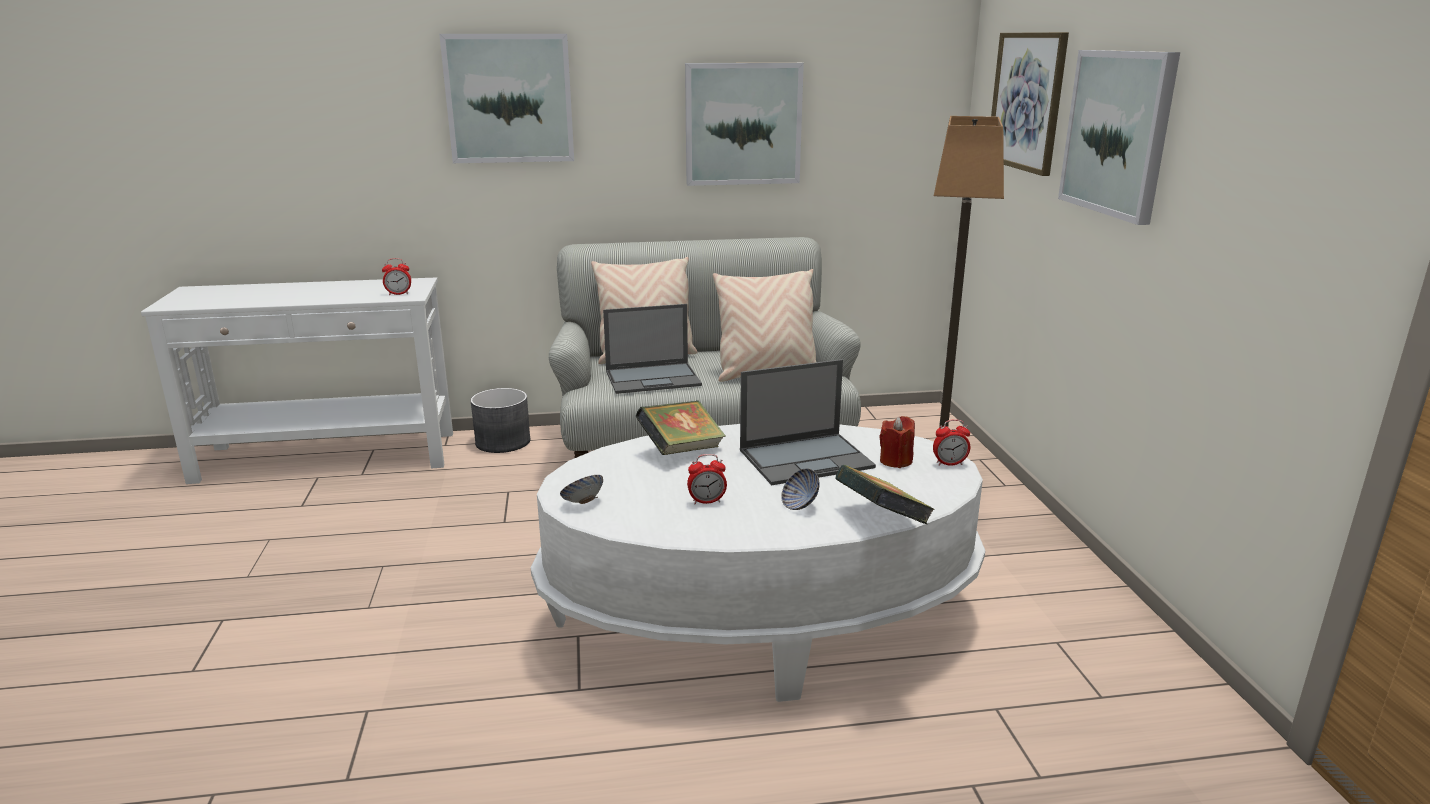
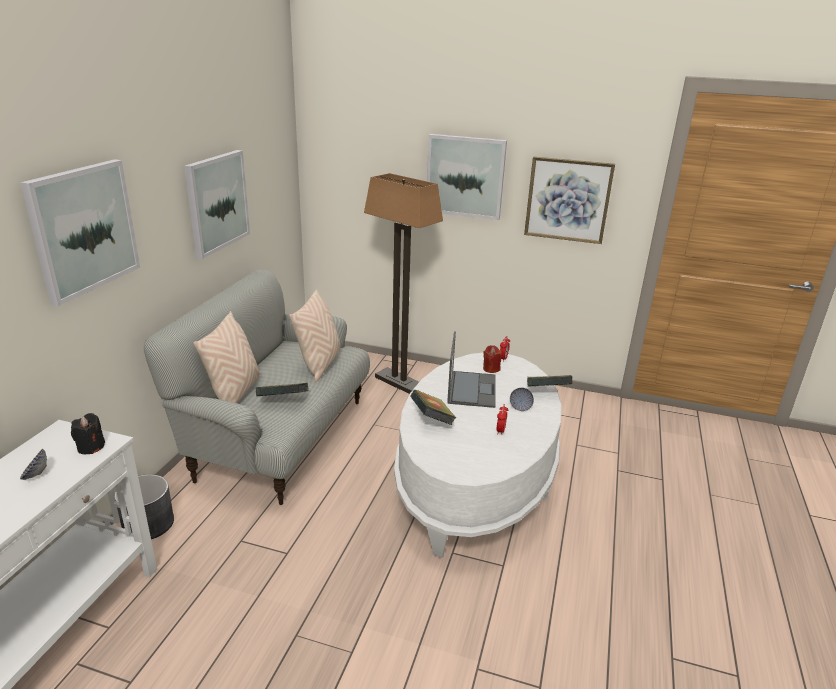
camera: 65 degrees left, 5 degrees up
alarm clock [382,258,411,295] -> black candle [71,413,105,454]
bowl [560,475,603,504] -> bowl moved to [20,449,47,480]
laptop [603,304,702,394] -> book [256,383,309,396]
picture [991,32,1069,176] -> picture moved to [524,157,615,244]

